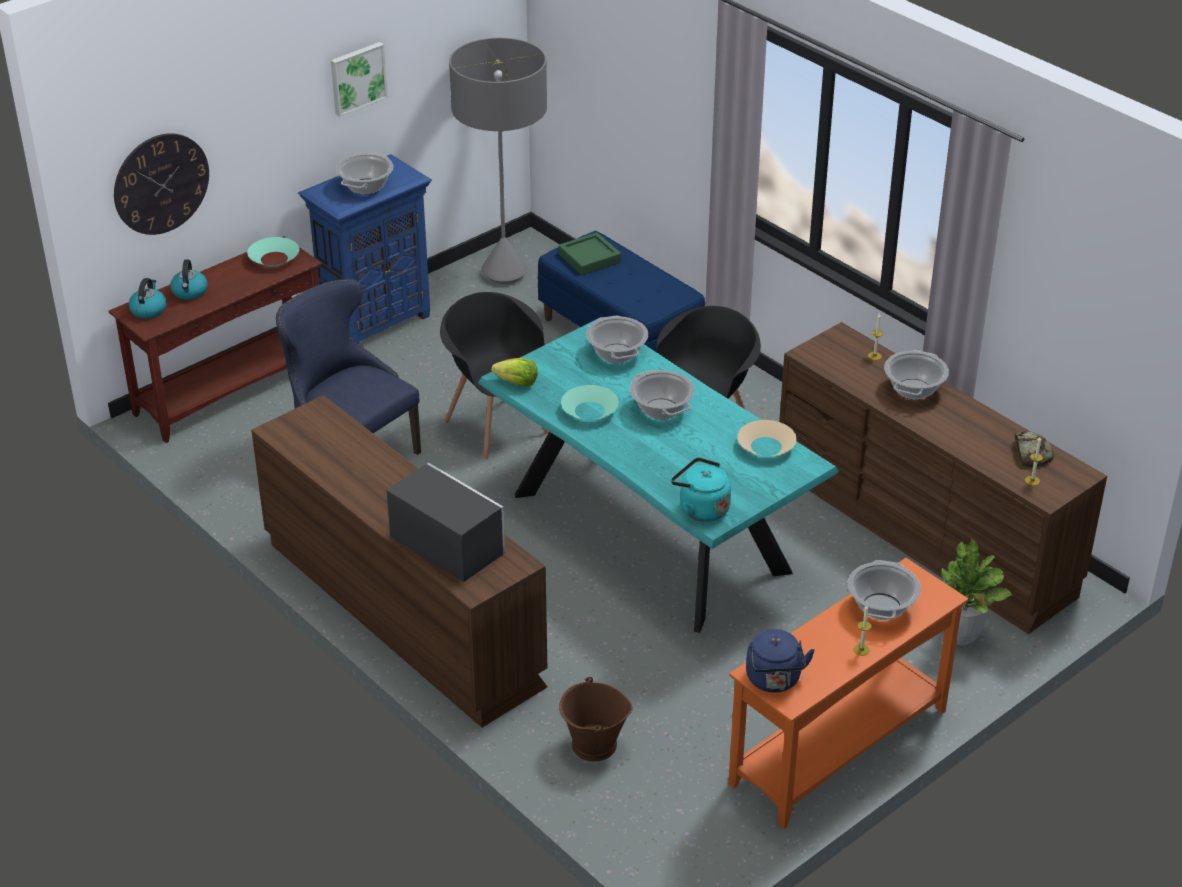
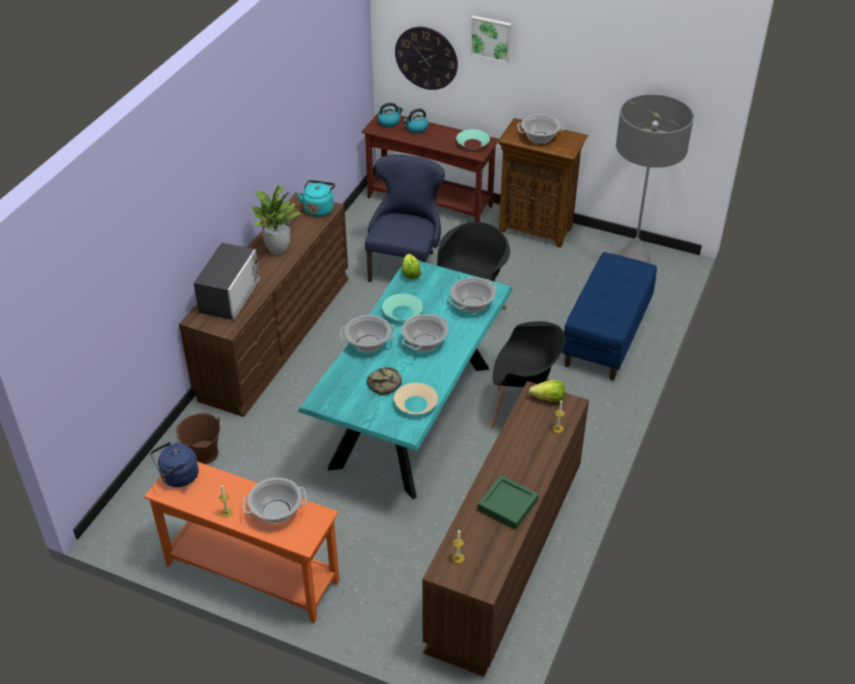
camera: 65 degrees right, 5 degrees up
blue cabinet [298,154,432,344] -> brown cabinet [498,118,588,248]
picture [331,42,388,117] -> picture moved to [470,16,512,63]
green tray [558,232,621,275] -> green tray moved to [477,475,539,530]
turquoise kettle [671,457,731,522] -> turquoise kettle moved to [297,180,335,217]
cooking pot [884,350,949,400] -> cooking pot moved to [341,315,395,353]
potted plant [941,539,1012,645] -> potted plant moved to [252,185,301,255]
bread [1015,431,1054,467] -> bread moved to [367,367,402,395]
none -> lettuce [529,380,565,402]

